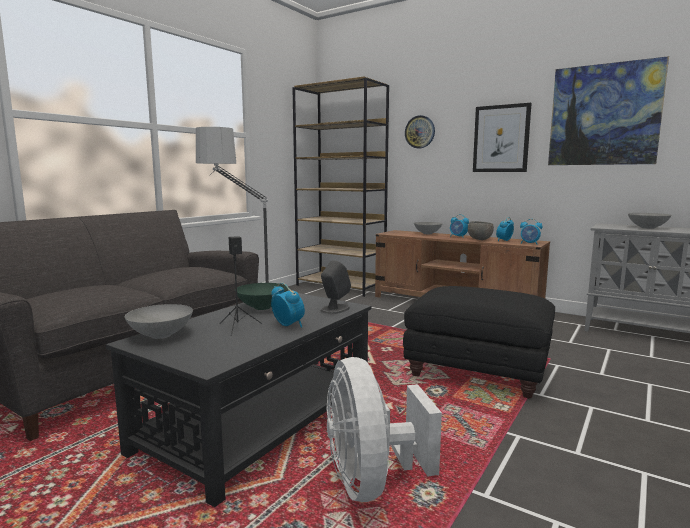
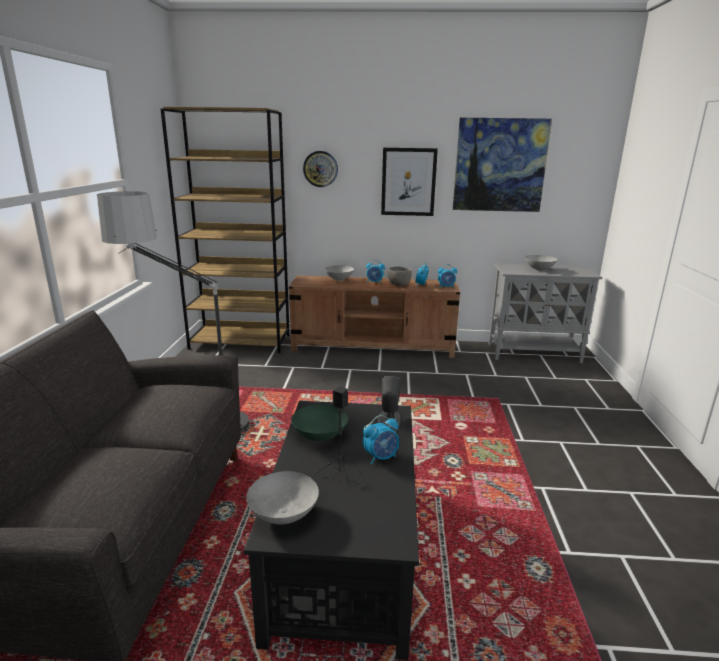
camera: 30 degrees left, 10 degrees up
alarm clock [271,283,305,328] -> alarm clock turned 135 degrees clockwise [363,415,399,465]
white fan [327,357,442,502] -> none
black ottoman [403,286,555,399] -> none

